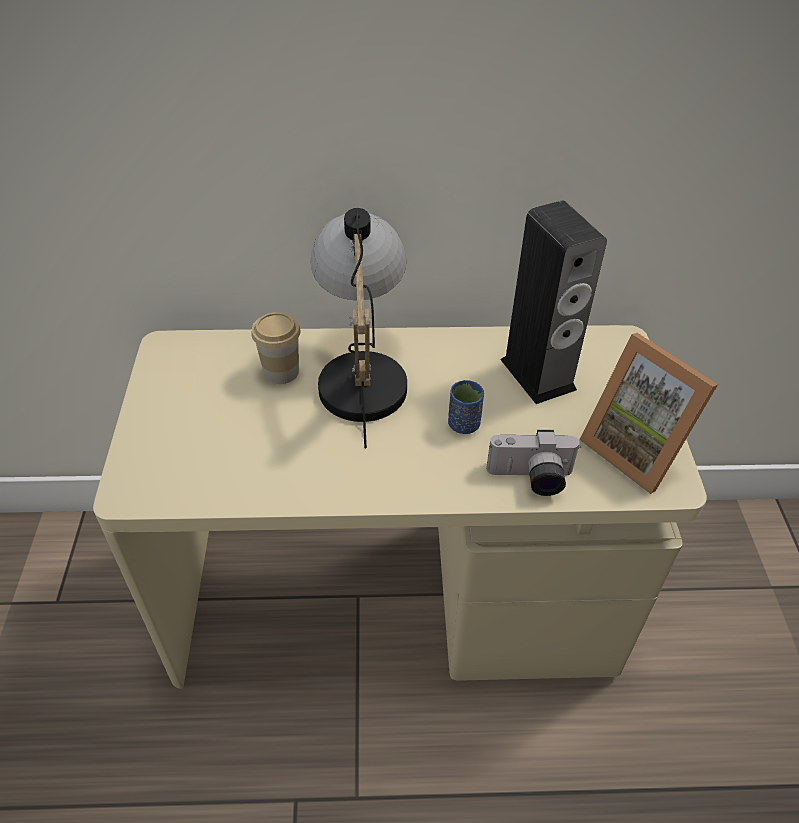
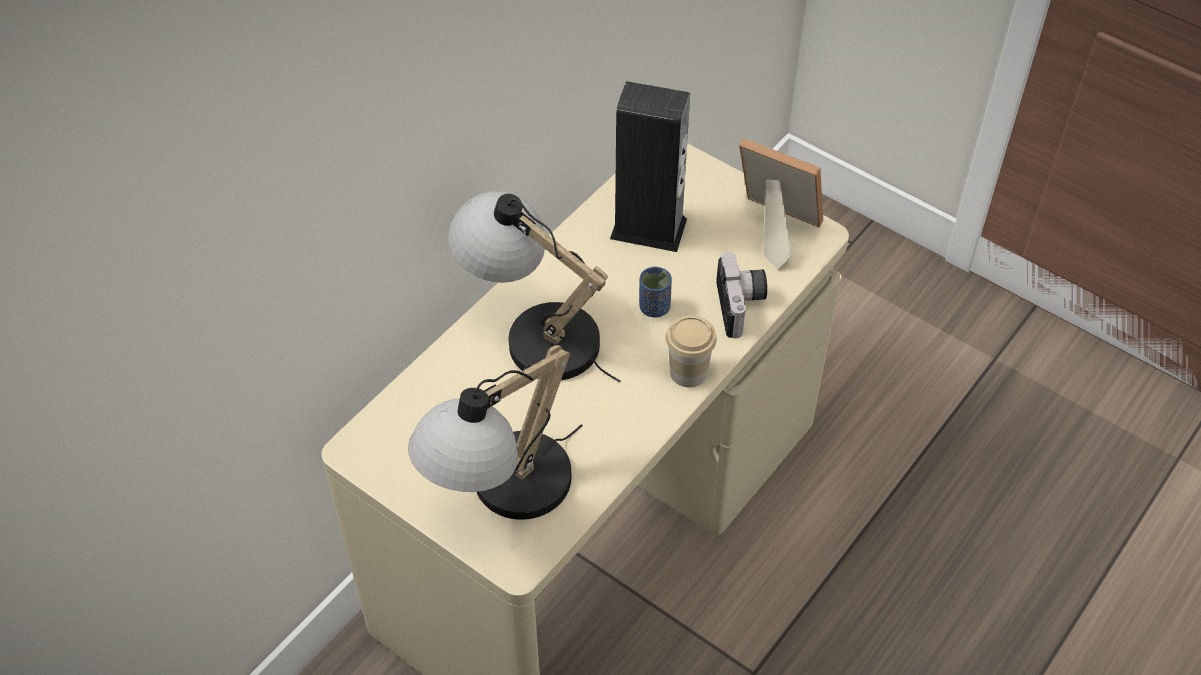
camera: 50 degrees left, 5 degrees up
cup [251,312,301,384] -> cup moved to [666,315,717,387]
camera [486,430,581,496] -> camera turned 45 degrees counterclockwise [716,252,767,338]
picture frame [580,333,718,494] -> picture frame turned 150 degrees counterclockwise [739,138,823,271]
none -> table lamp [408,345,583,520]

